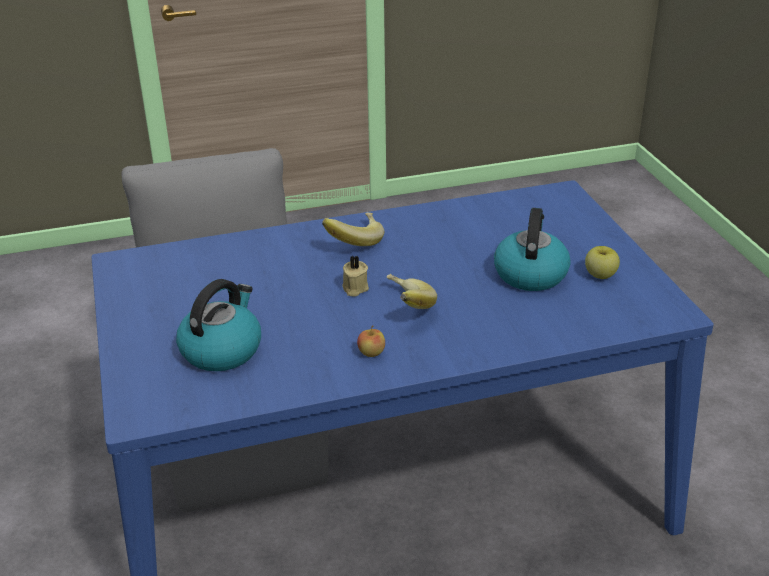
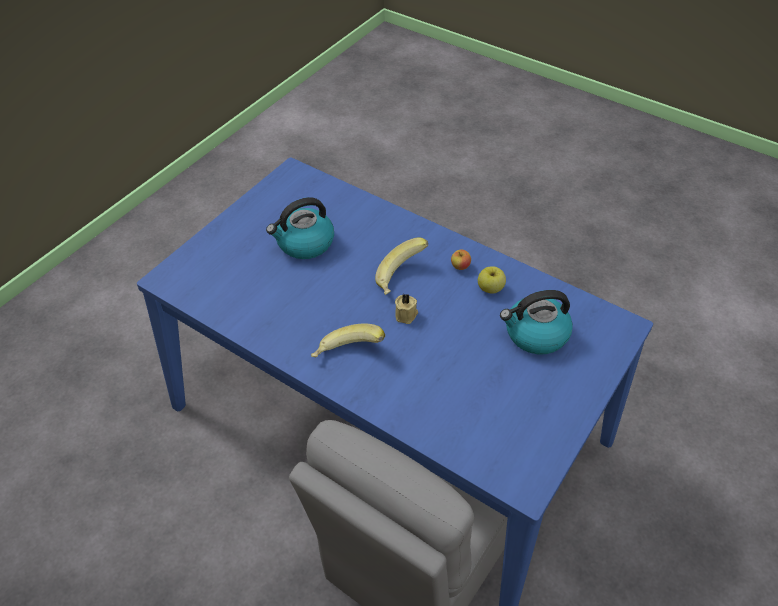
camera: 130 degrees left, 15 degrees up
apple [585,246,620,279] -> apple moved to [478,266,506,294]

